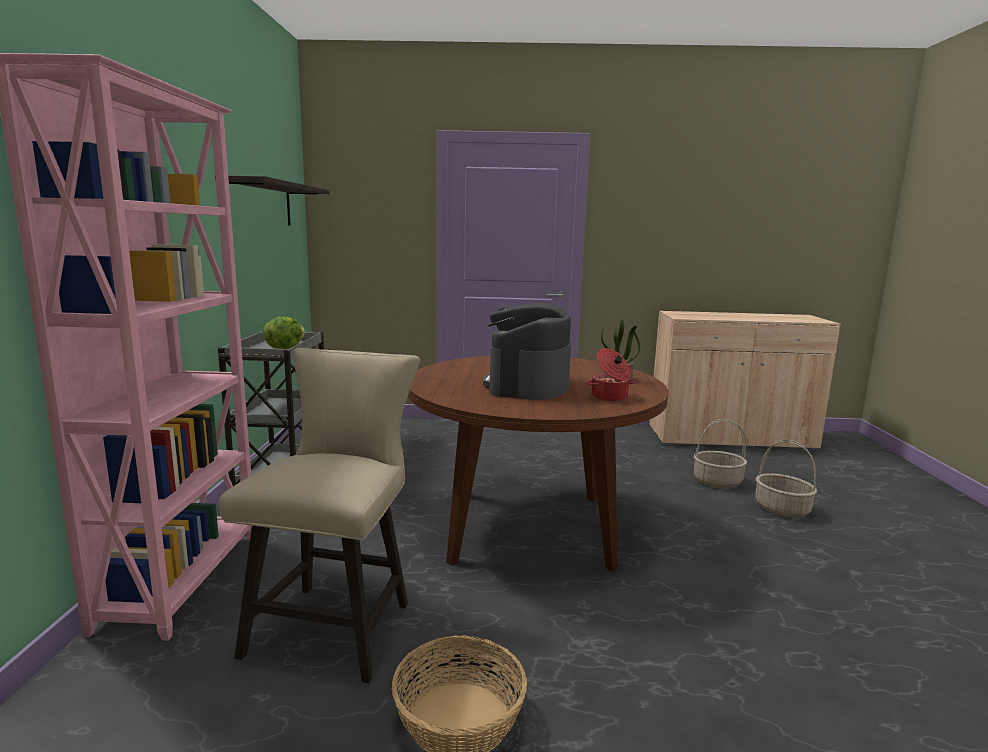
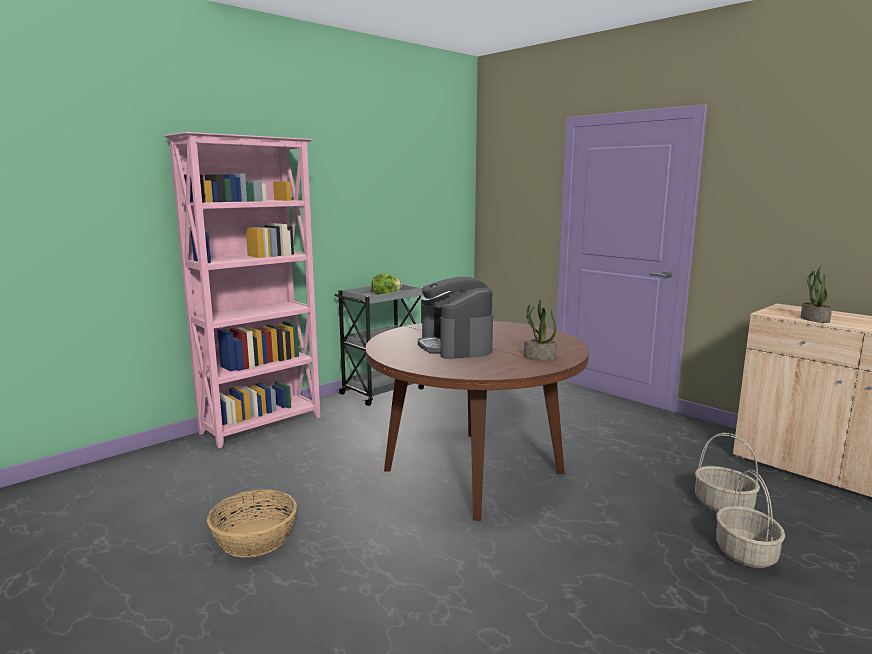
camera: 45 degrees right, 0 degrees up
shelf [215,175,330,226] -> none
beige chair [219,348,420,683] -> none
coffee machine [483,303,571,400] -> coffee machine turned 75 degrees counterclockwise [418,276,493,359]
cooking pot [586,348,635,402] -> none
none -> potted plant [801,266,832,323]

